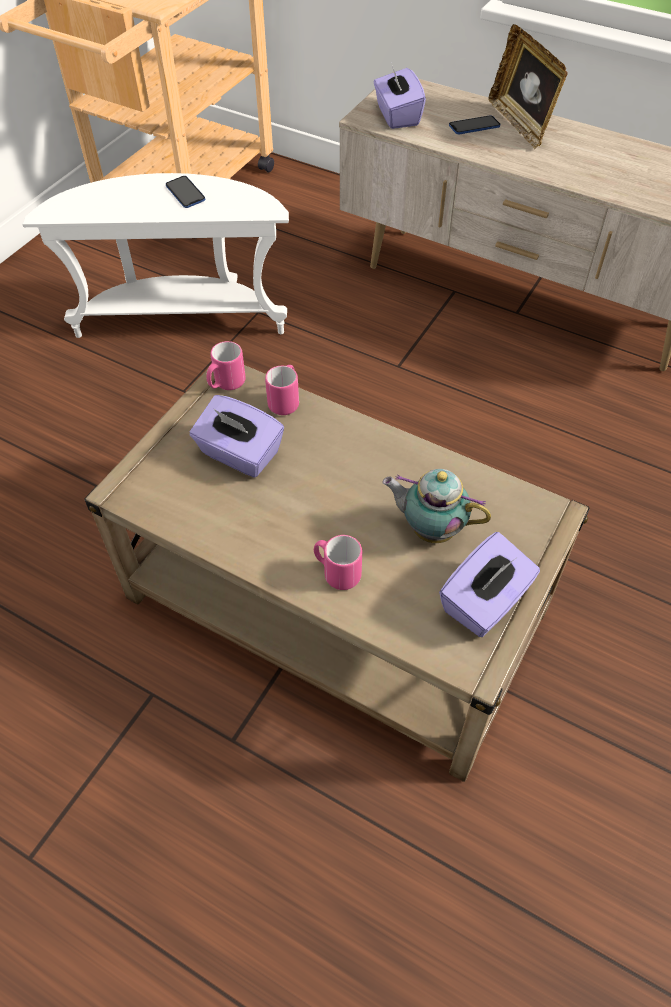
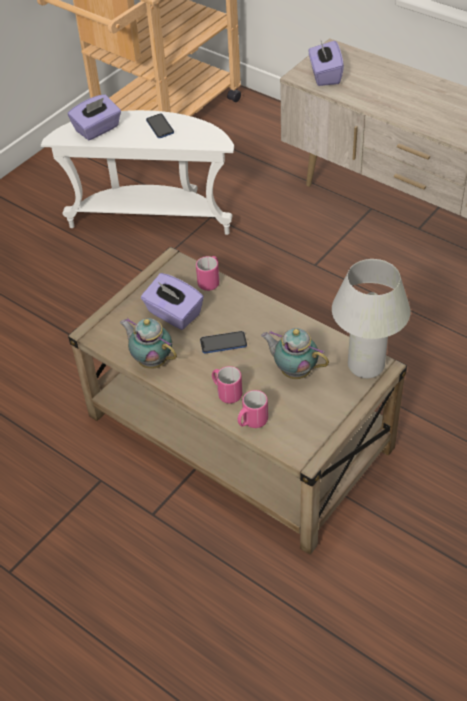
camera: 10 degrees right, 5 degrees down
pink mug [206,341,246,390] -> pink mug moved to [237,390,268,428]
purple tissue box [439,532,540,637] -> purple tissue box moved to [68,94,121,141]
phone [449,115,500,134] -> phone moved to [200,331,247,353]
picture frame [488,24,568,149] -> none
none -> teapot [120,318,177,369]
none -> white table lamp [332,259,411,378]

